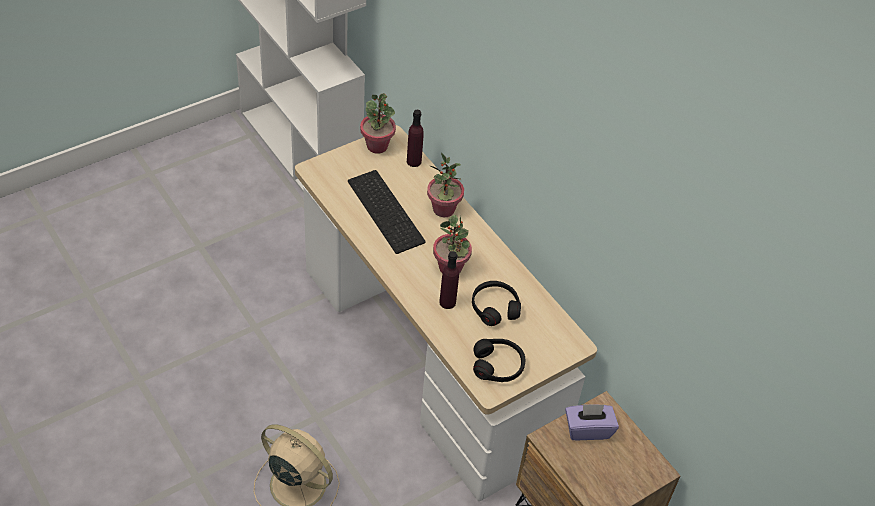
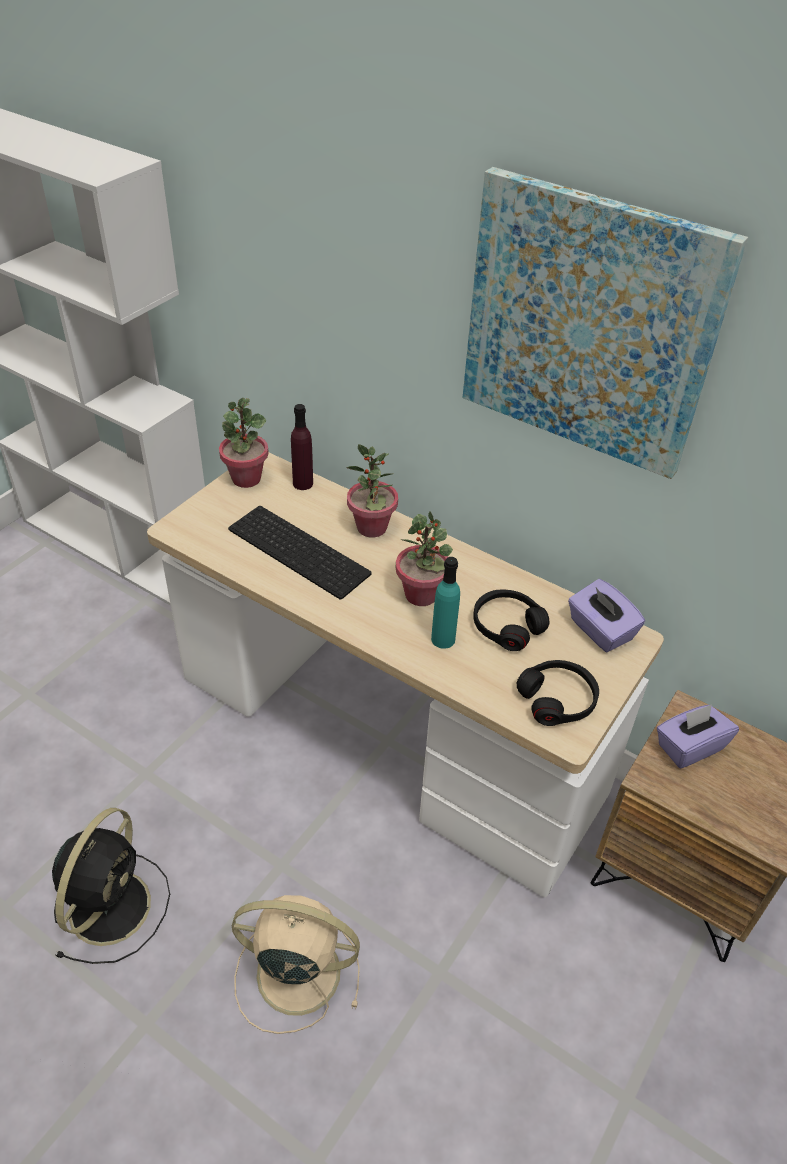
camera: 20 degrees left, 5 degrees down
purple bottle [439,251,459,309] -> turquoise bottle [431,557,460,649]
none -> black fan [52,808,170,964]
none -> picture [463,167,748,479]
none -> purple tissue box [568,579,645,652]

